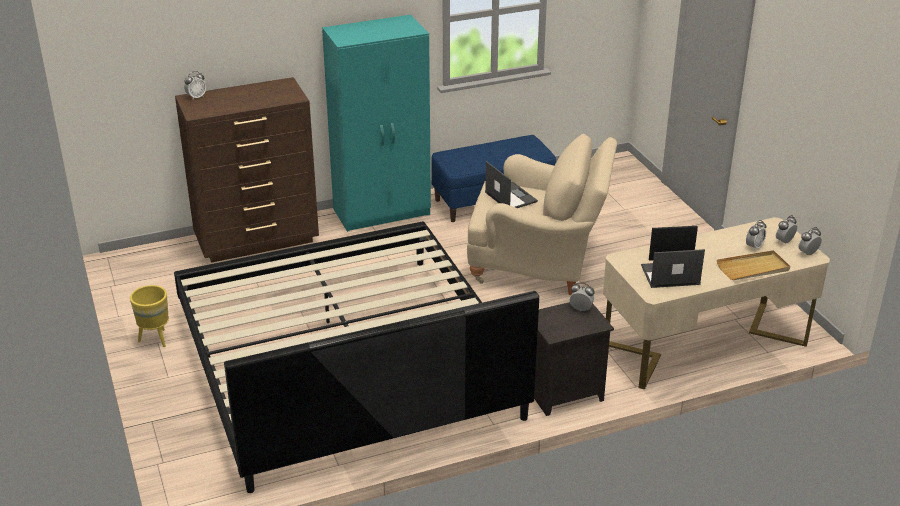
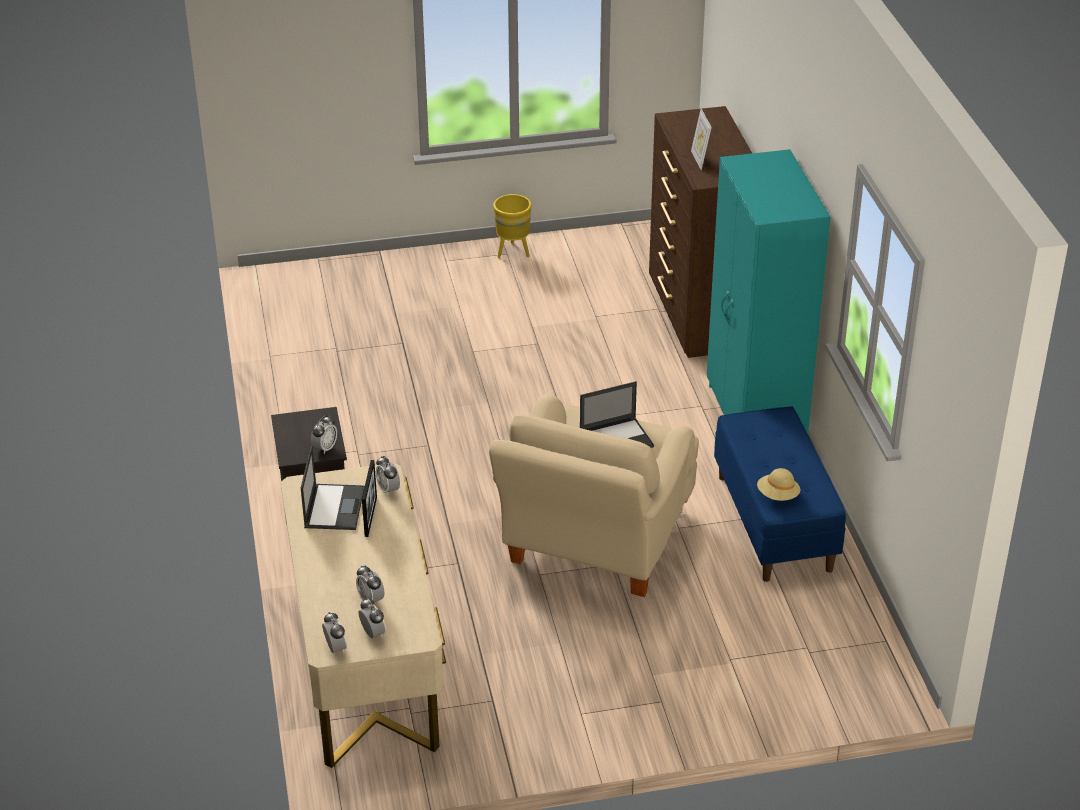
camera: 100 degrees right, 5 degrees up
bed [174,221,539,493] -> none
alarm clock [184,71,206,99] -> alarm clock moved to [376,456,400,496]
beige tray [717,250,790,280] -> none
none -> picture frame [691,109,712,170]
none -> beige hat [757,468,800,501]

